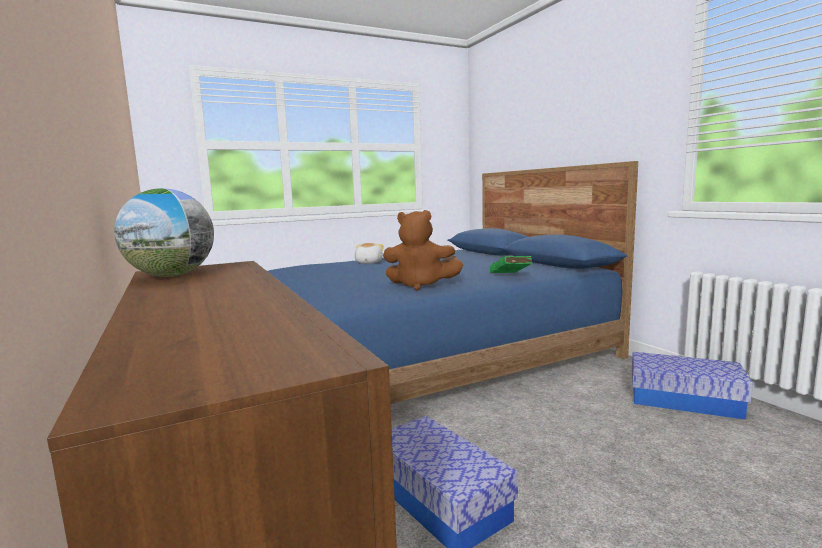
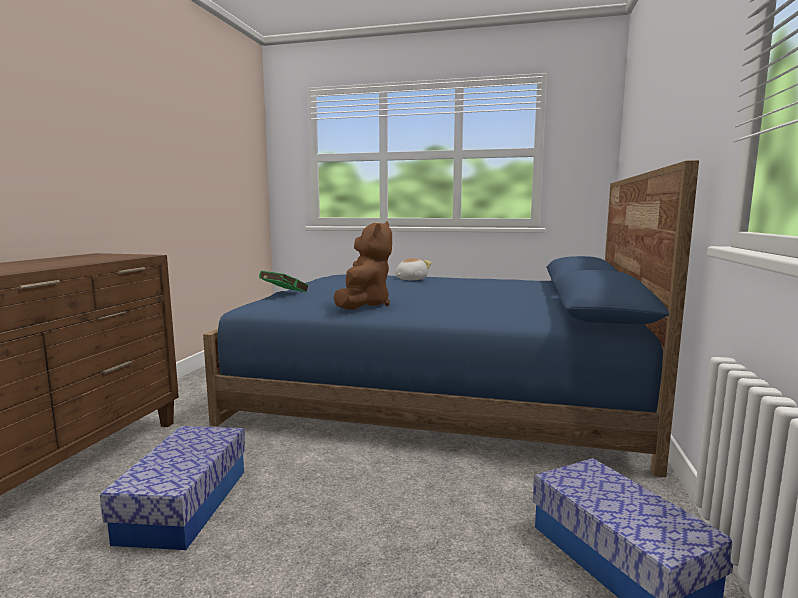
camera: 40 degrees right, 0 degrees up
globe [114,188,214,277] -> none
brown plush toy [383,210,463,290] -> brown plush toy turned 135 degrees counterclockwise [334,221,392,310]
green book [490,256,532,273] -> green book moved to [259,271,308,292]

